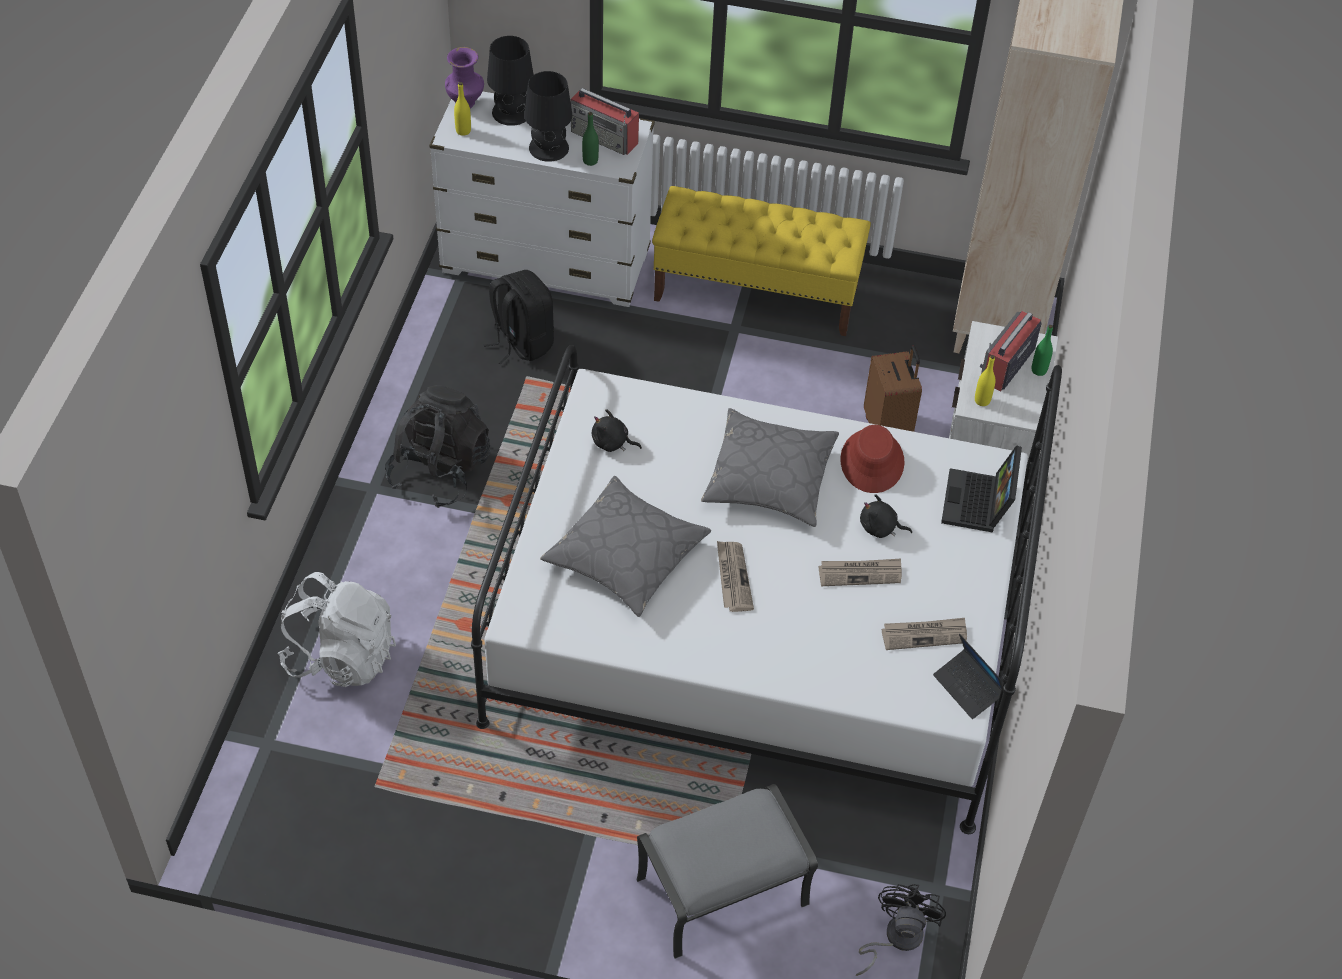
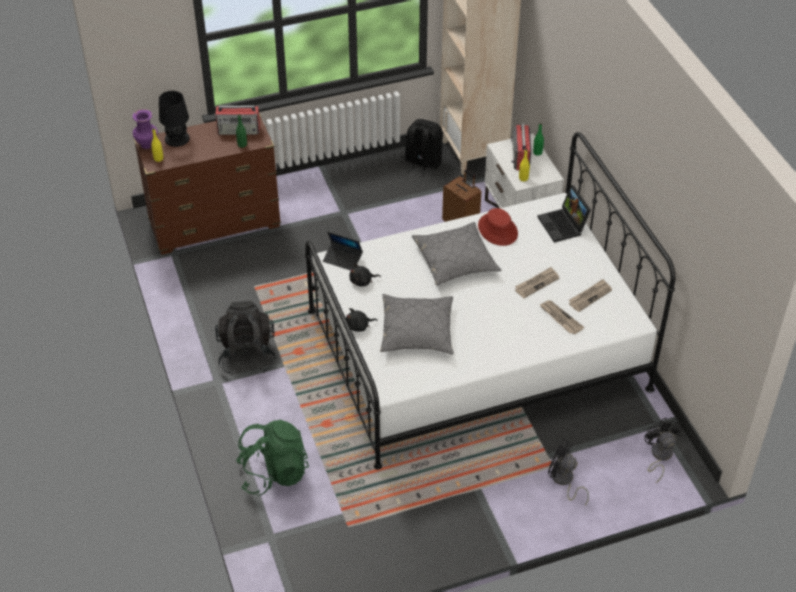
camera: 30 degrees left, 5 degrees down
white backpack [278,572,396,687] -> green backpack [236,420,309,496]
white dresser [429,92,655,307] -> brown dresser [134,113,281,255]
black backpack [484,270,554,365] -> black backpack moved to [405,119,443,176]
black table lamp [524,71,572,162] -> none
grey ottoman [636,784,818,959] -> black fan [548,439,589,505]
yellow bench [652,186,871,336] -> none
newspaper [717,541,754,612] -> newspaper moved to [539,300,584,334]
black plush toy [860,494,912,538] -> black plush toy moved to [346,308,378,332]
laptop [933,634,1002,719] -> laptop moved to [323,232,363,270]

